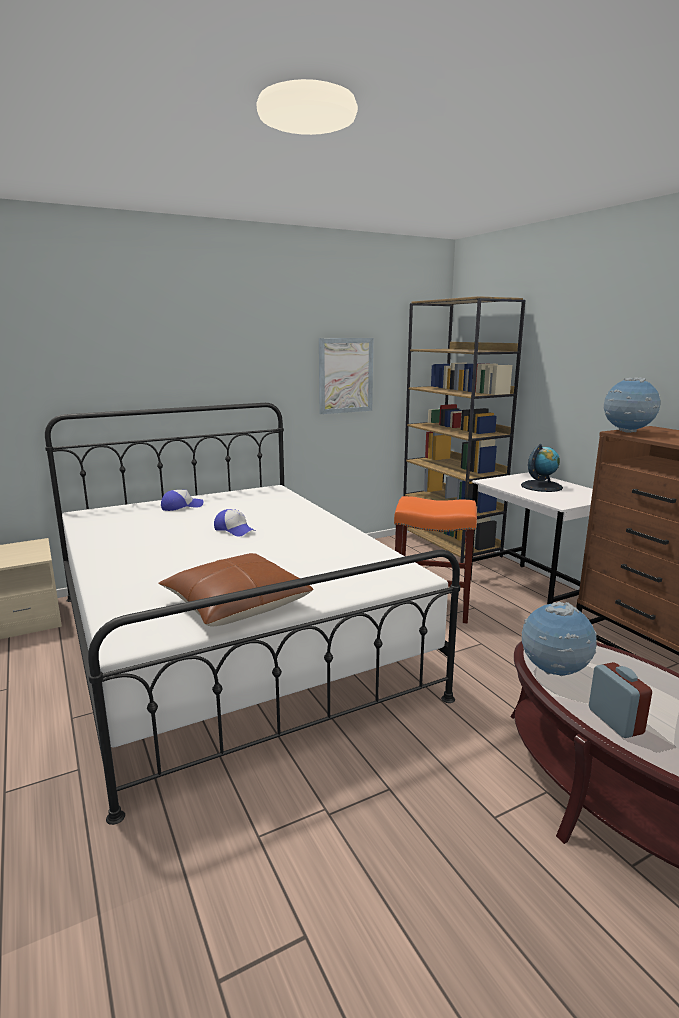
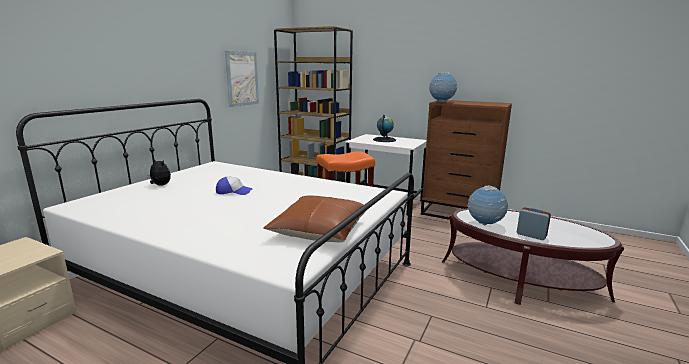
camera: 35 degrees left, 0 degrees up
cap [161,490,203,511] -> plush toy [147,159,171,186]

